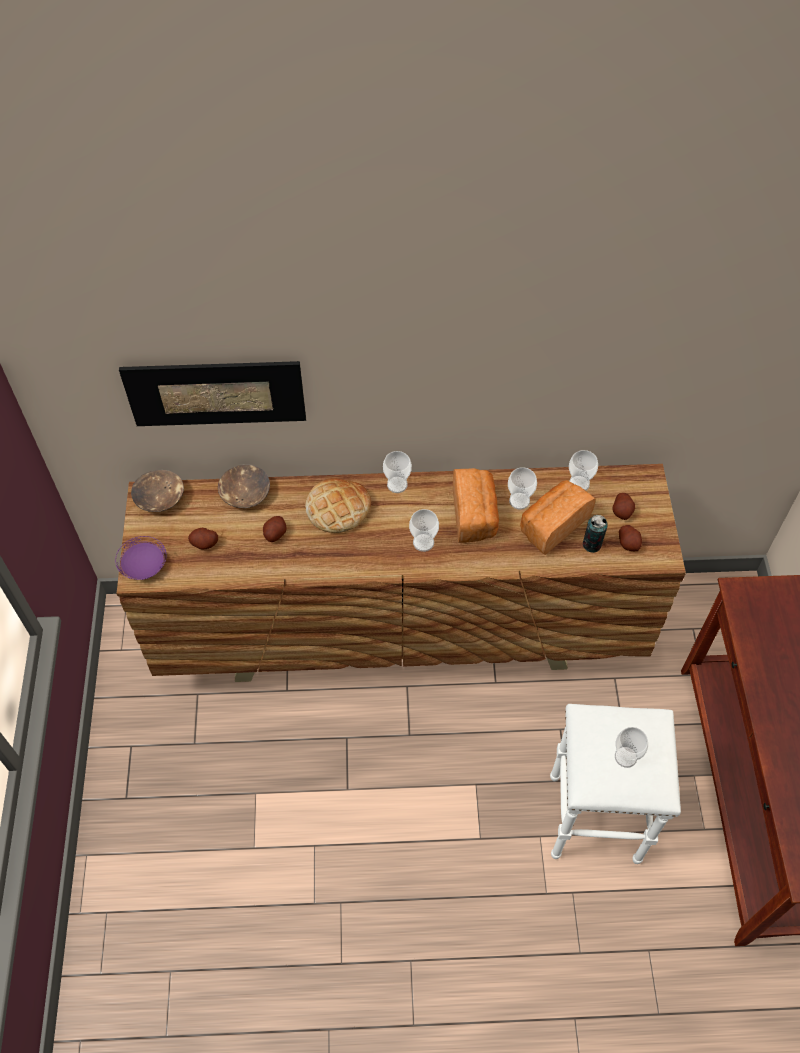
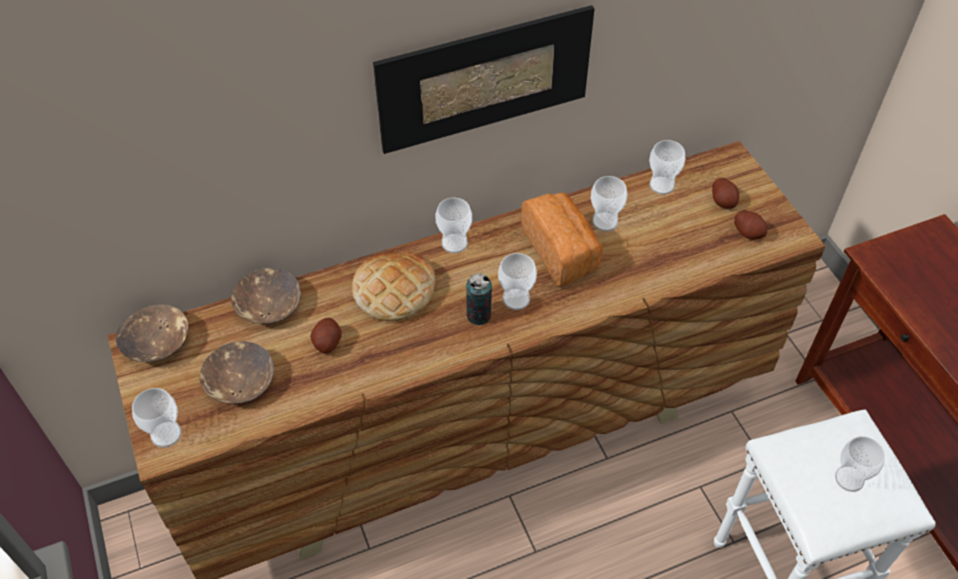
camera: 20 degrees left, 5 degrees down
purple plate [115,536,167,580] -> cup [132,388,182,448]
picture [119,361,306,426] -> picture moved to [373,5,595,154]
potato [188,528,218,550] -> brown bowl [200,342,274,404]
bread [520,480,596,555] -> none
can [583,515,608,553] -> can moved to [466,273,492,325]

